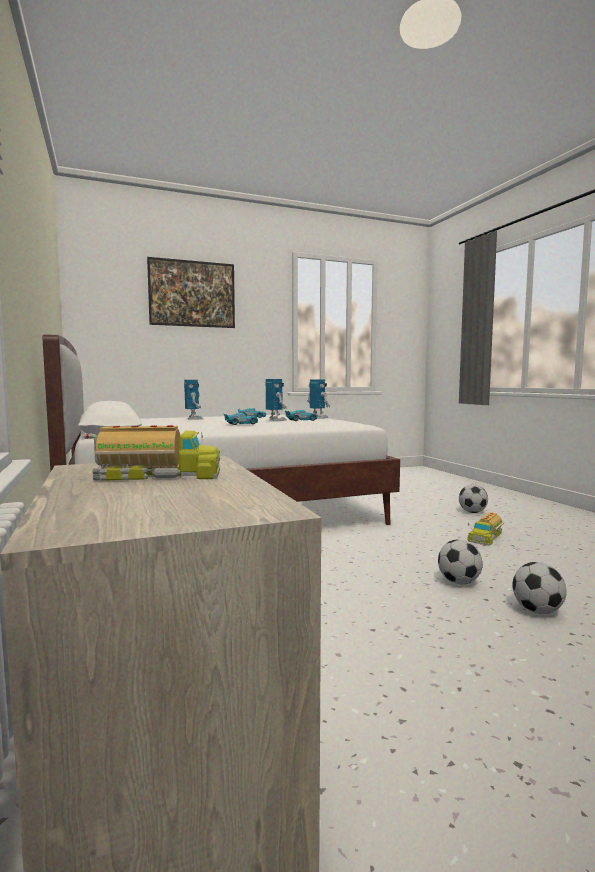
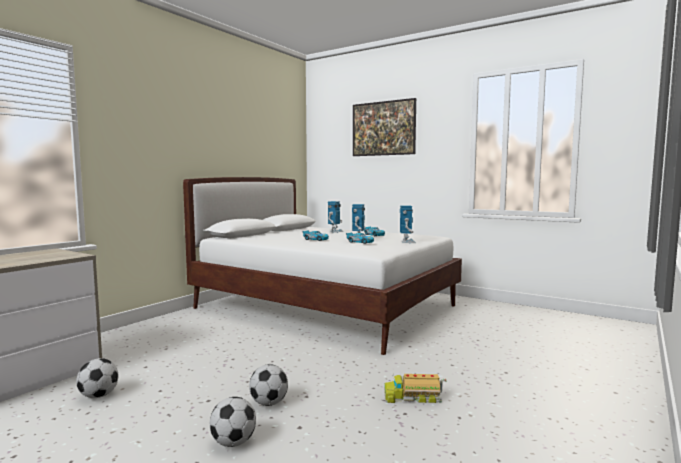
camera: 55 degrees right, 0 degrees up
toy truck [84,425,220,481] -> none
football [459,484,488,513] -> football moved to [76,358,118,398]

